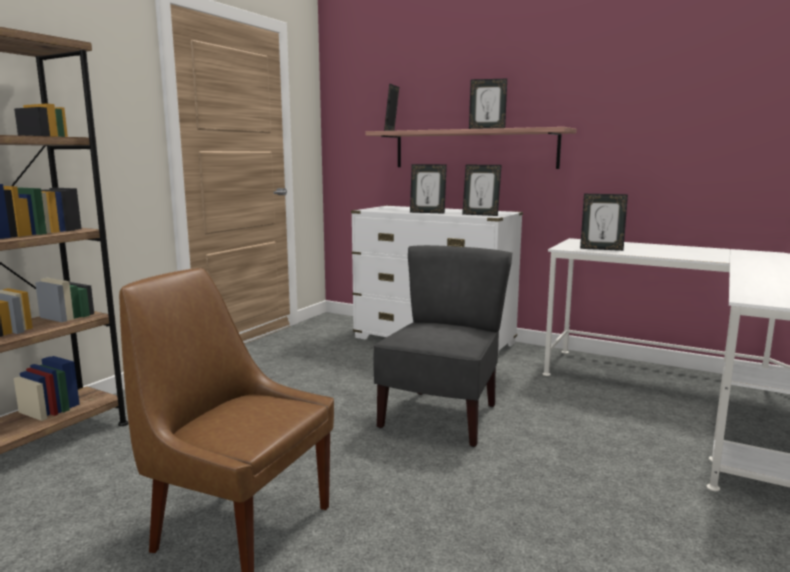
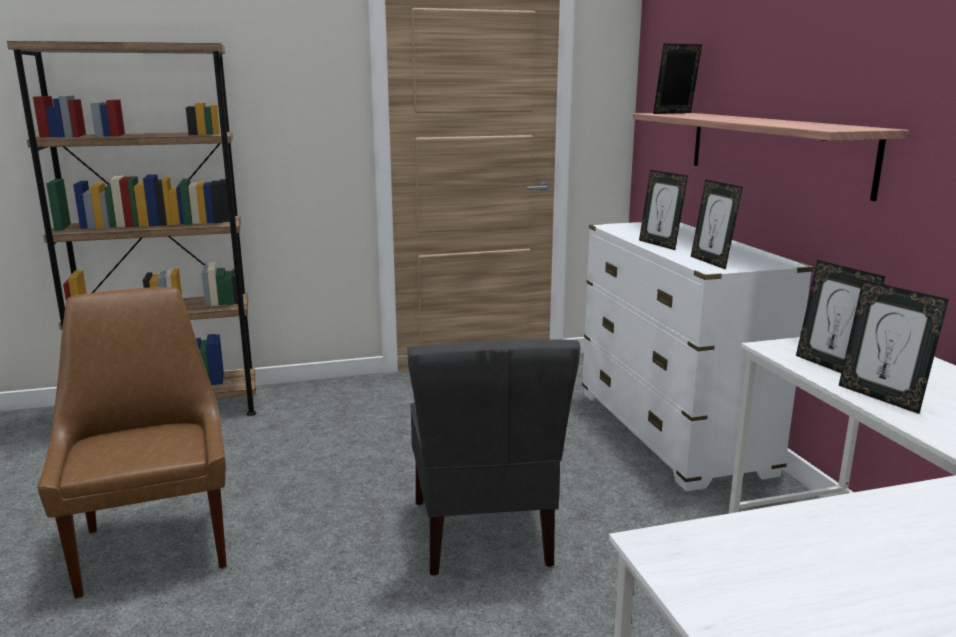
camera: 45 degrees right, 5 degrees up
grey chair [373,245,512,447] -> grey chair turned 105 degrees clockwise [407,339,580,576]
picture frame [469,79,507,129] -> picture frame moved to [838,280,949,414]

